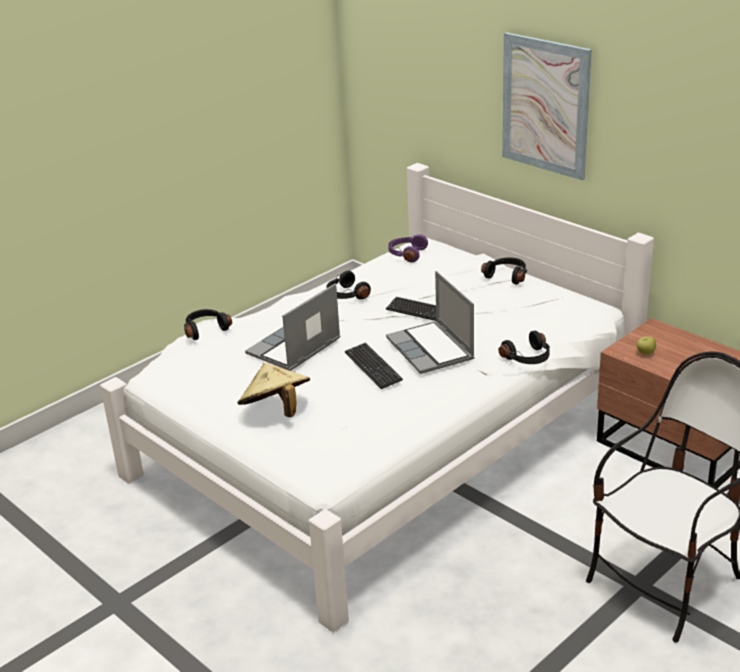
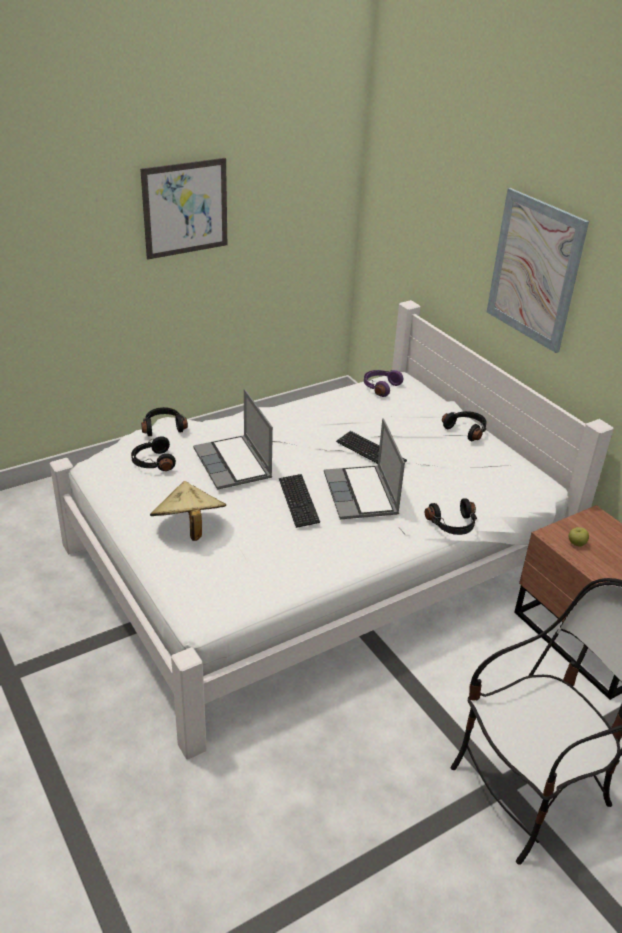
camera: 10 degrees right, 5 degrees up
laptop [245,283,340,371] -> laptop turned 75 degrees counterclockwise [193,389,273,490]
black headphones [326,271,371,299] -> black headphones moved to [131,436,176,471]
none -> picture [140,158,227,259]

